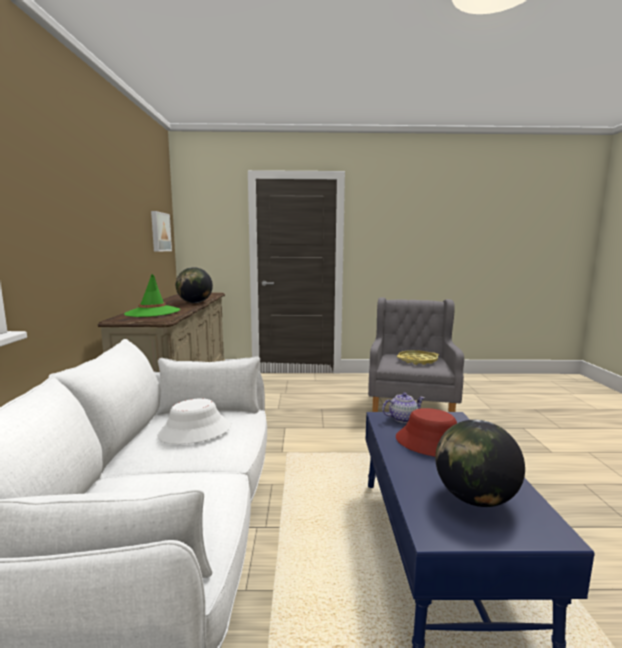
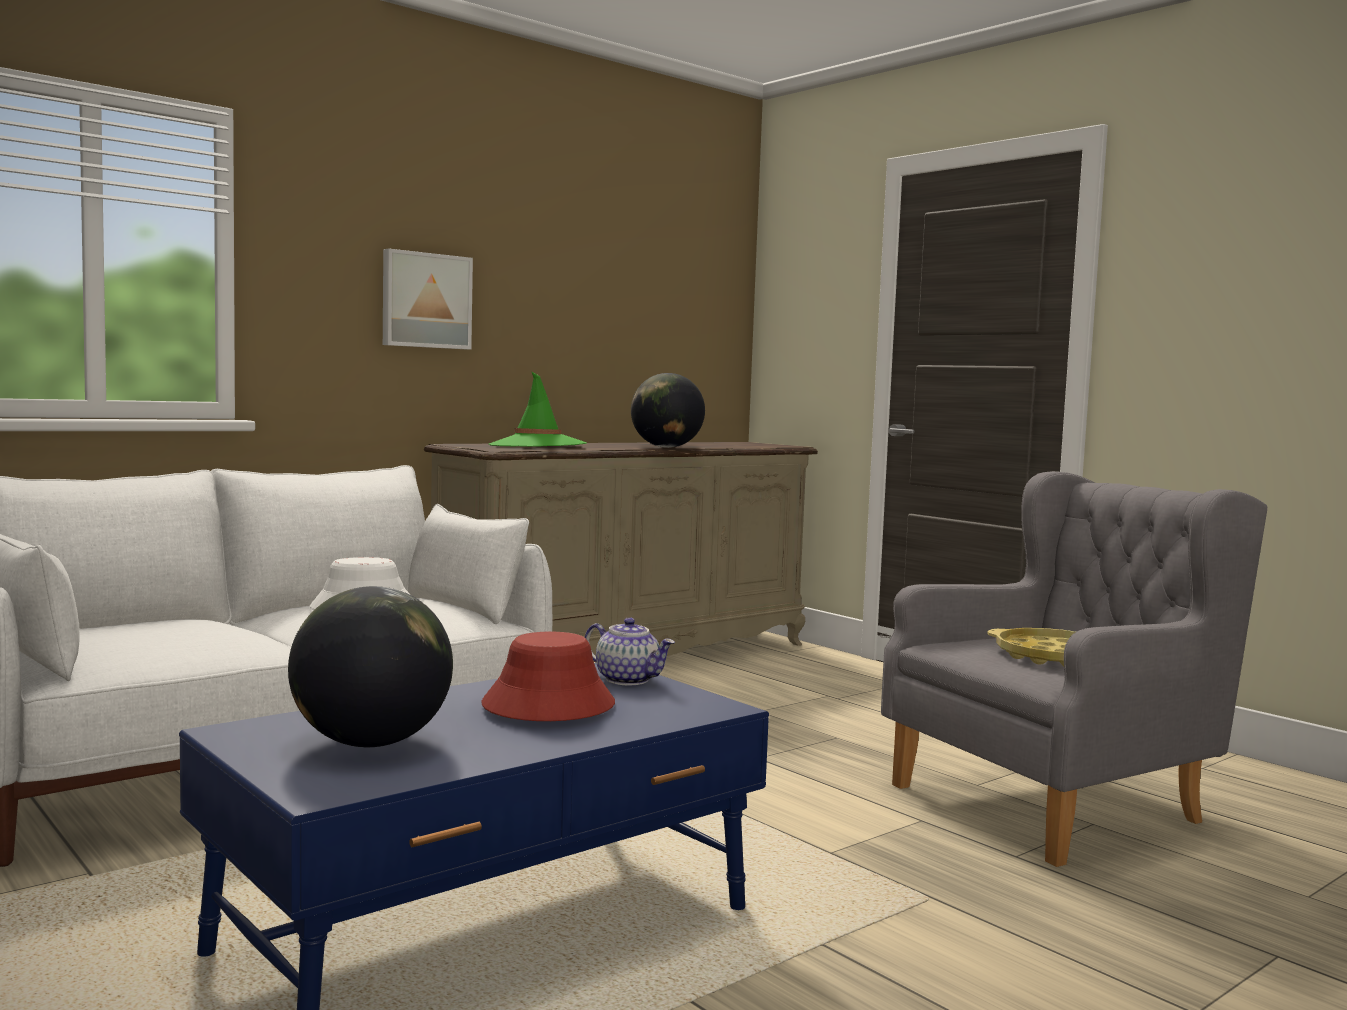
camera: 50 degrees right, 5 degrees down
picture [151,211,172,252] -> picture moved to [383,249,473,349]

